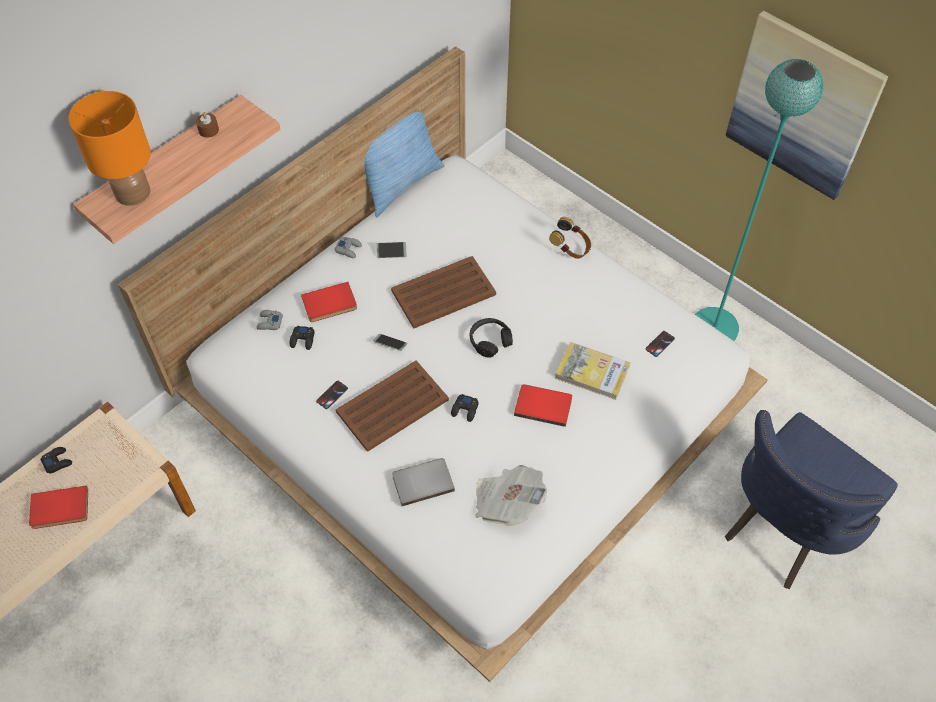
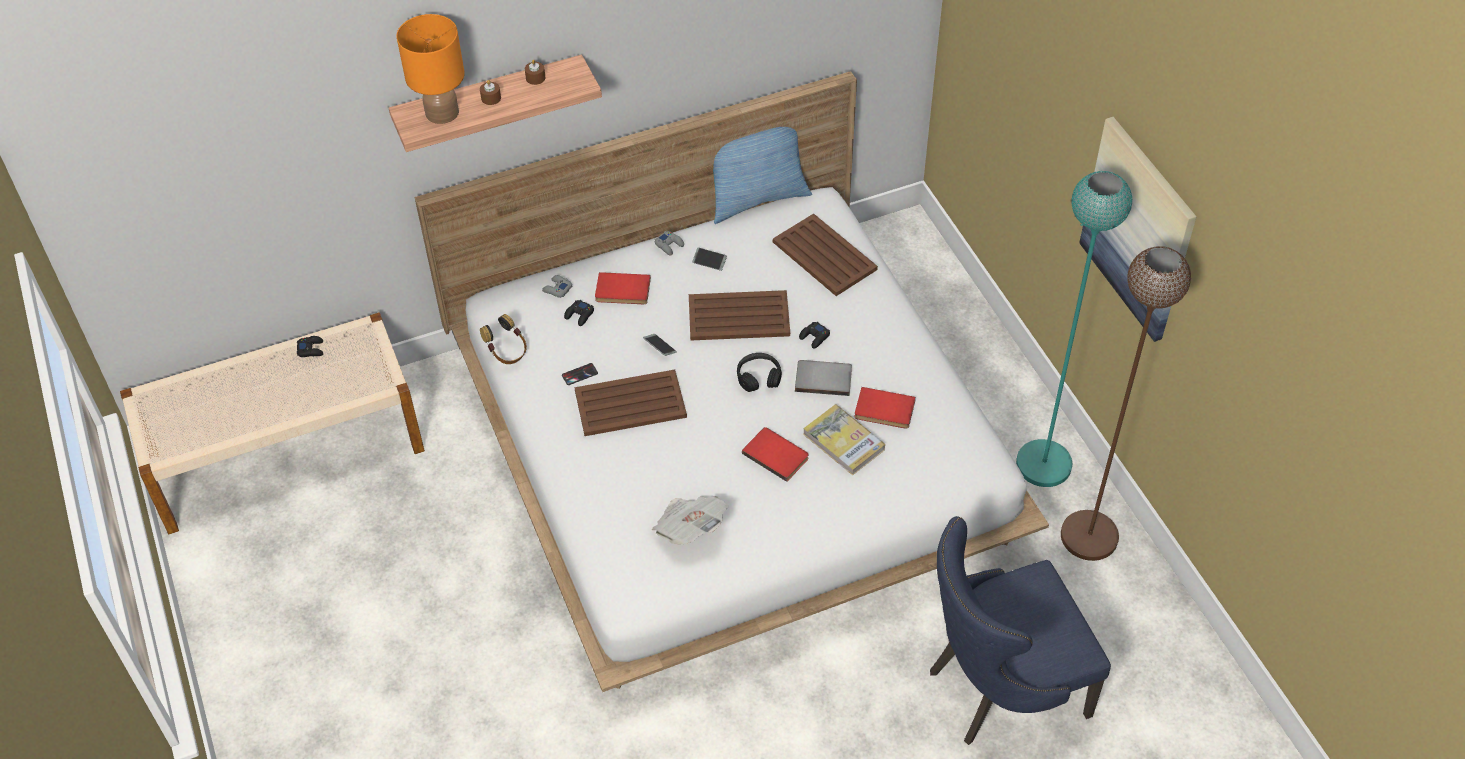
camera: 25 degrees right, 5 degrees down
red book [29,485,88,529] -> red book moved to [855,387,916,429]
grey book [392,458,455,506] -> grey book moved to [795,360,852,396]
black game controller [451,394,479,422] -> black game controller moved to [799,322,830,349]
headphones [549,217,591,259] -> headphones moved to [480,314,527,364]
phone [645,331,675,357] -> none
none -> brown candle [480,80,501,105]
none -> brown tray [773,214,878,296]
none -> brown floor lamp [1061,246,1191,561]

